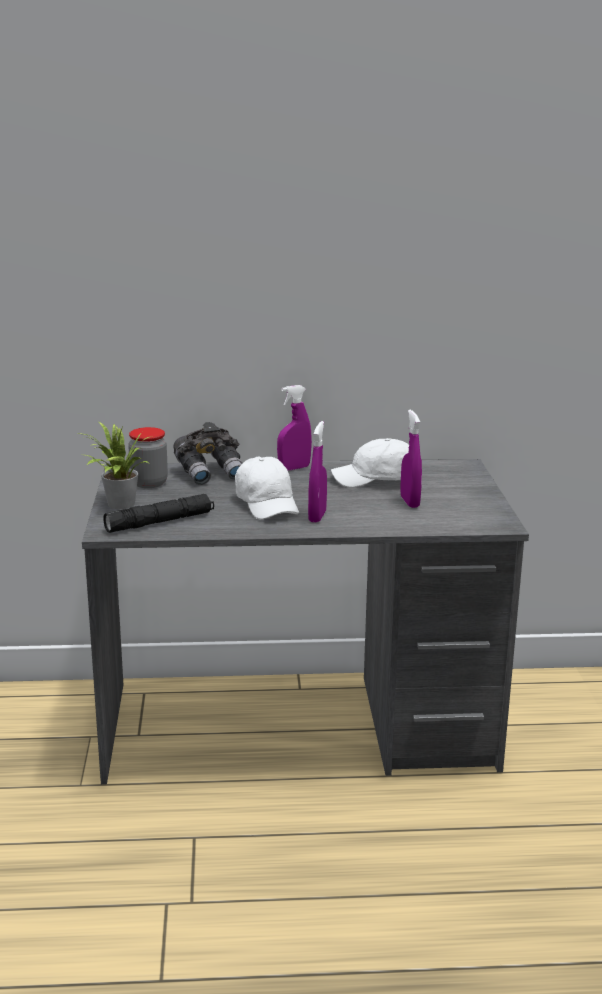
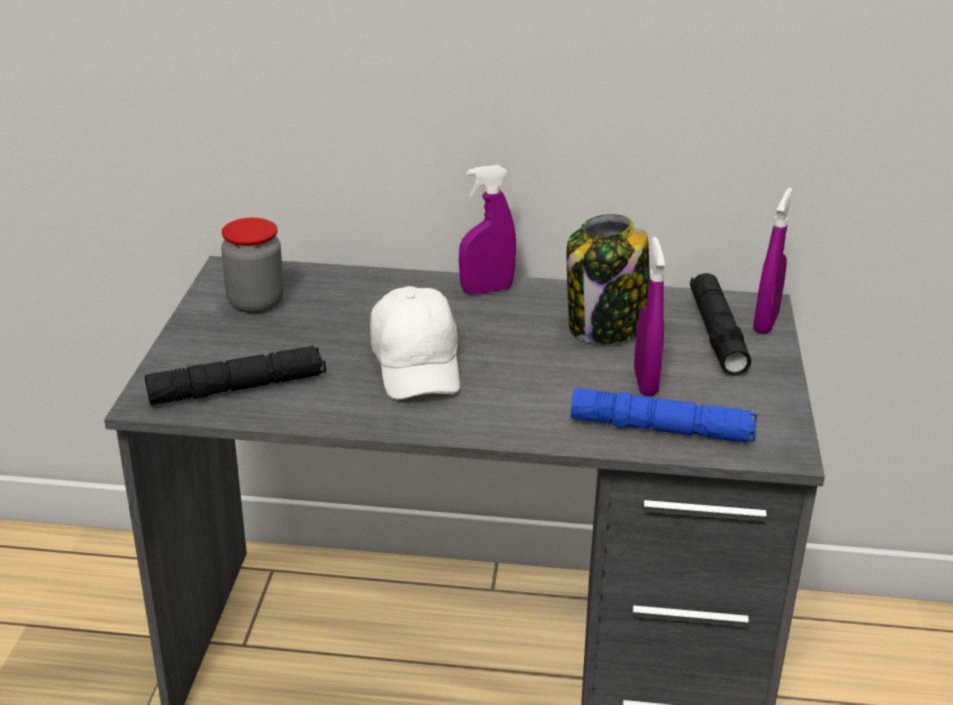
camera: 10 degrees right, 10 degrees up
potted plant [84,422,149,509] -> none
grey binoculars [174,422,242,485] -> none
purple spray bottle [308,421,327,522] -> purple spray bottle moved to [753,188,793,334]
white cap [331,438,409,488] -> jar [567,214,649,344]
none -> blue flashlight [571,388,757,443]
none -> black flashlight [690,273,751,376]

